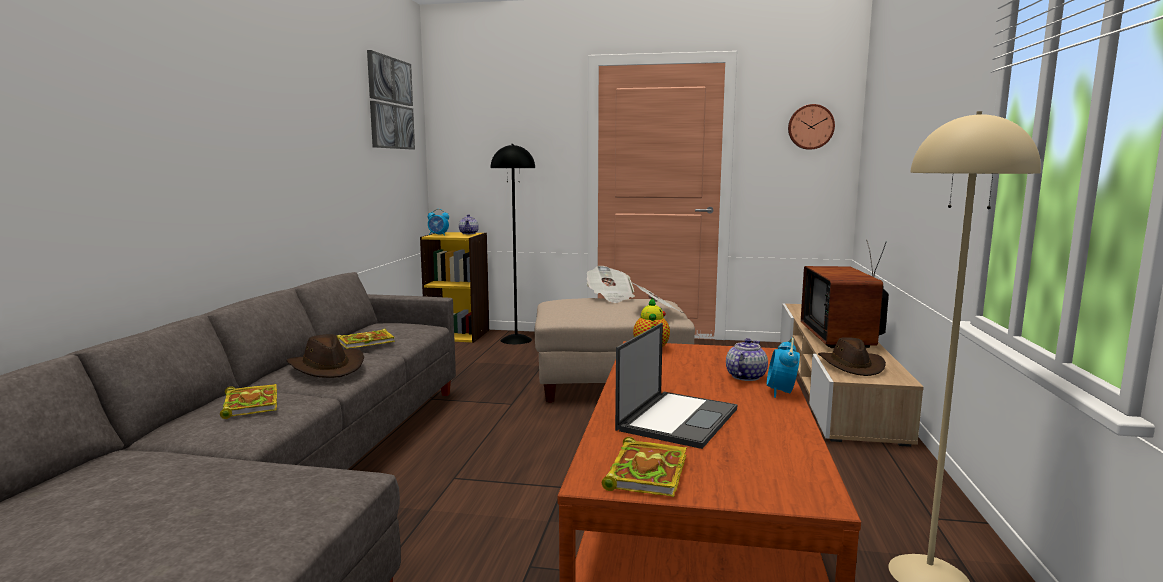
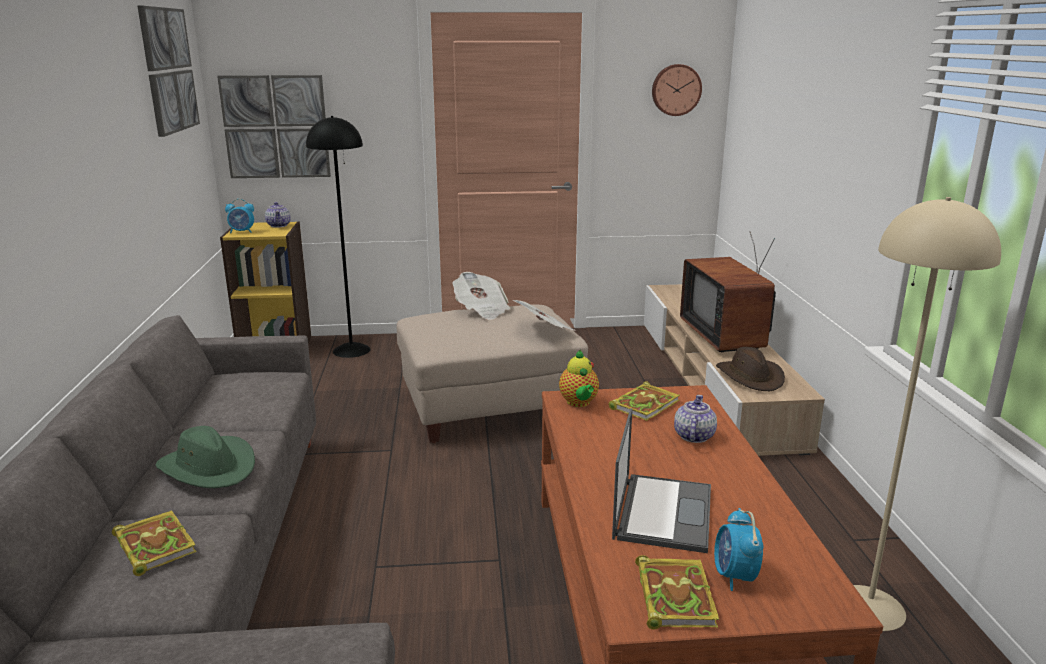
camera: 15 degrees left, 10 degrees up
brown hat [286,334,364,378] -> green hat [155,426,255,488]
book [337,328,395,349] -> book moved to [608,381,680,421]
alarm clock [767,338,800,398] -> alarm clock moved to [714,508,763,591]
none -> picture [217,75,331,178]

